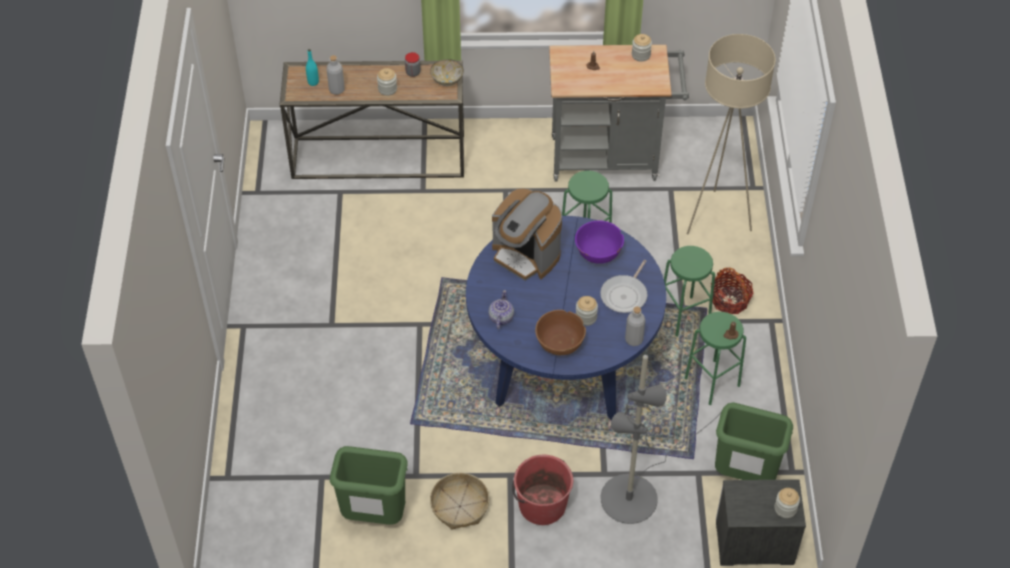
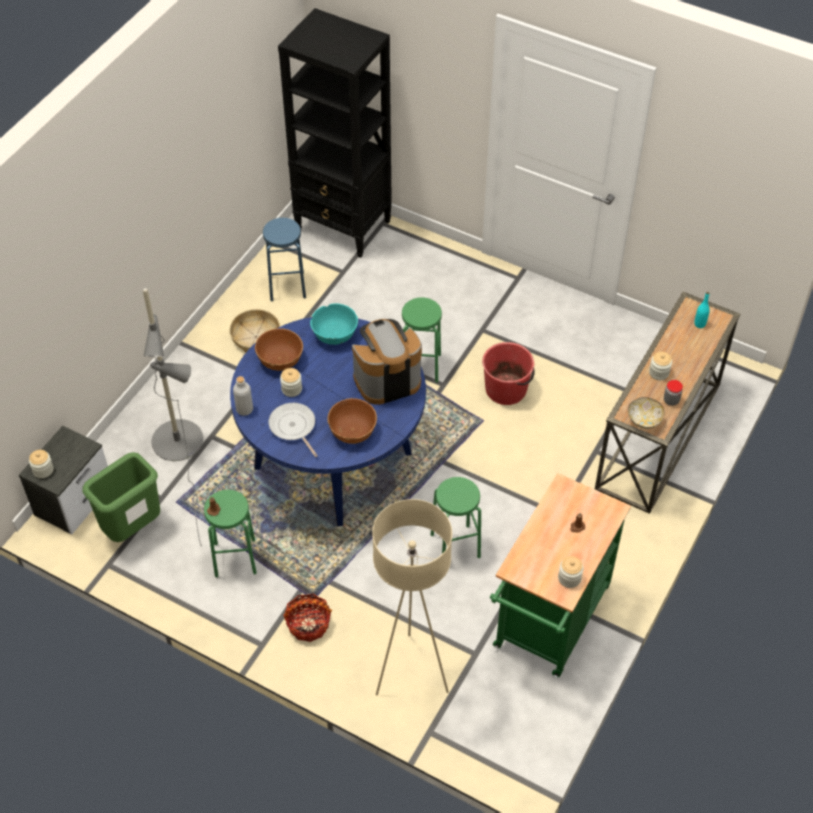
camera: 120 degrees right, 0 degrees up
grey bottle [327,55,345,95] -> none
green trash can [330,446,408,525] -> blue stool [263,218,306,301]
teapot [488,290,514,329] -> turquoise bowl [310,303,358,345]
red bucket [512,455,573,525] -> red bucket moved to [482,342,535,405]
grey cart [549,45,689,182] -> green cart [490,473,631,678]
purple bowl [575,221,624,264] -> brown bowl [327,398,377,444]
green stool [664,246,715,337] -> green stool moved to [402,297,442,383]
none -> black bookcase [278,8,392,258]

